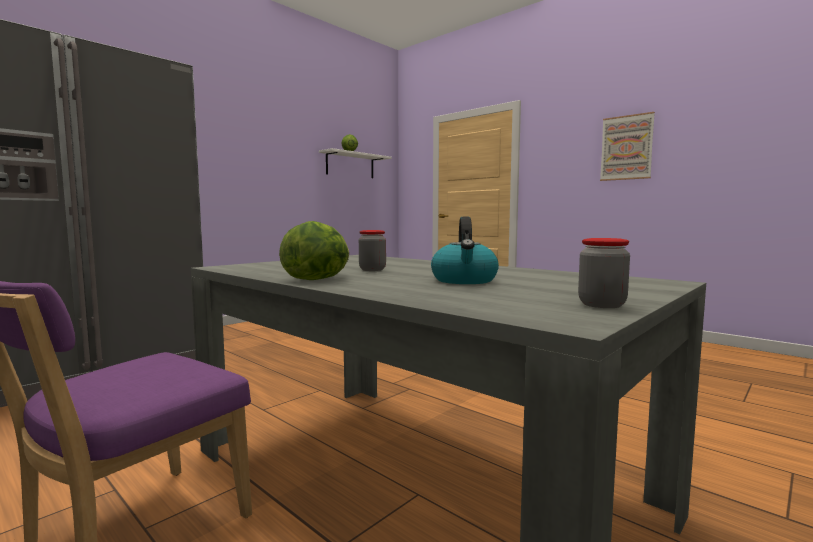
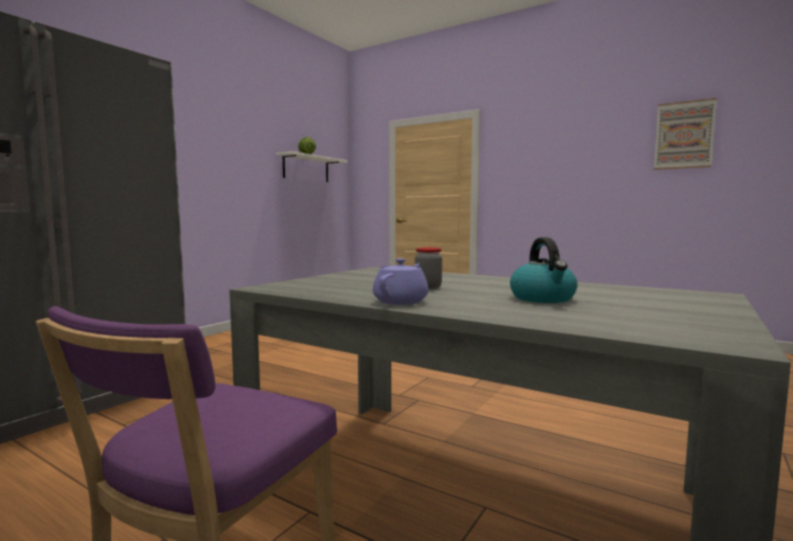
camera: 10 degrees left, 0 degrees up
lettuce [279,221,349,280] -> purple teapot [373,258,428,305]
jar [578,238,630,308] -> none
picture [600,112,655,181] -> picture moved to [654,98,717,170]

